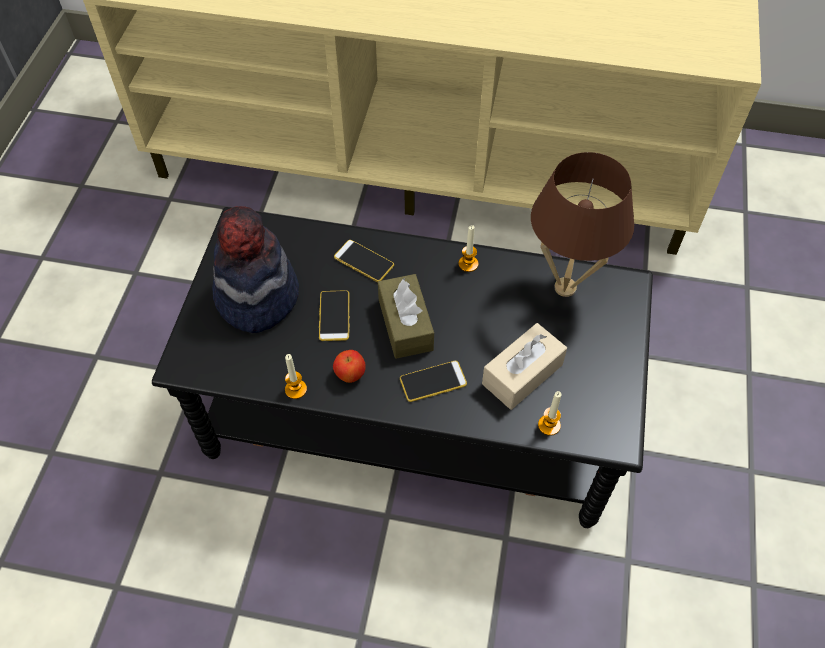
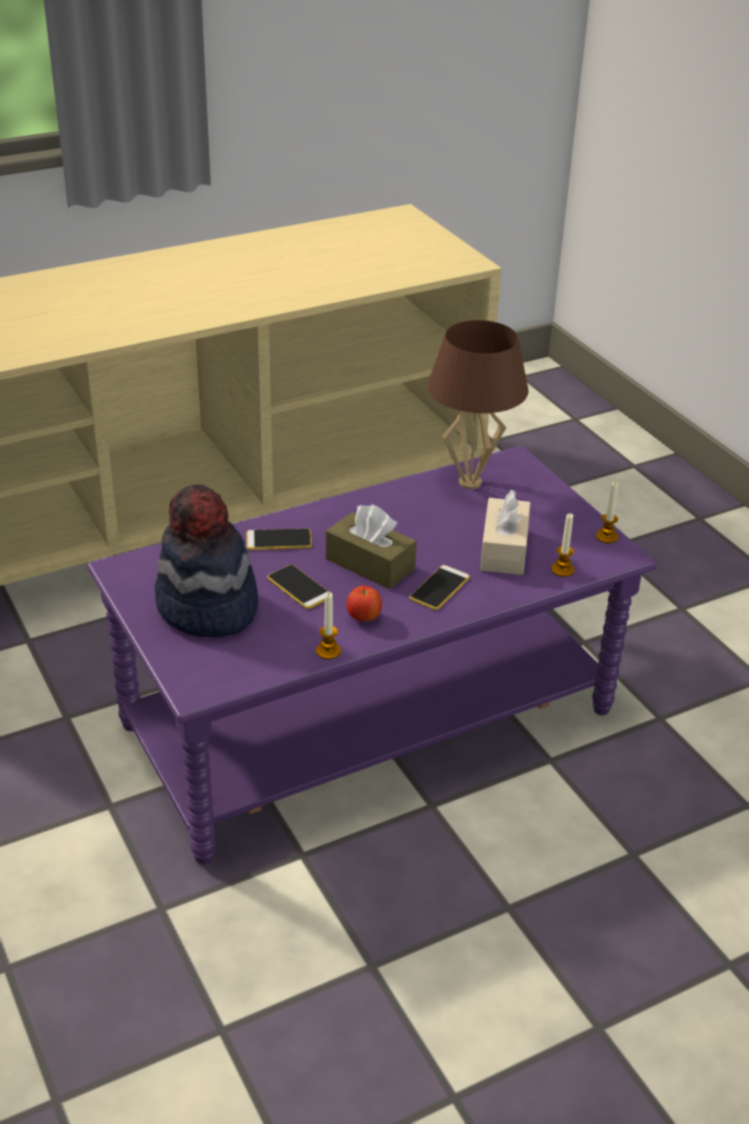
camera: 40 degrees left, 20 degrees down
black coffee table [152,207,653,528] -> purple coffee table [87,446,657,864]
candle [459,225,479,272] -> candle moved to [596,481,618,543]

